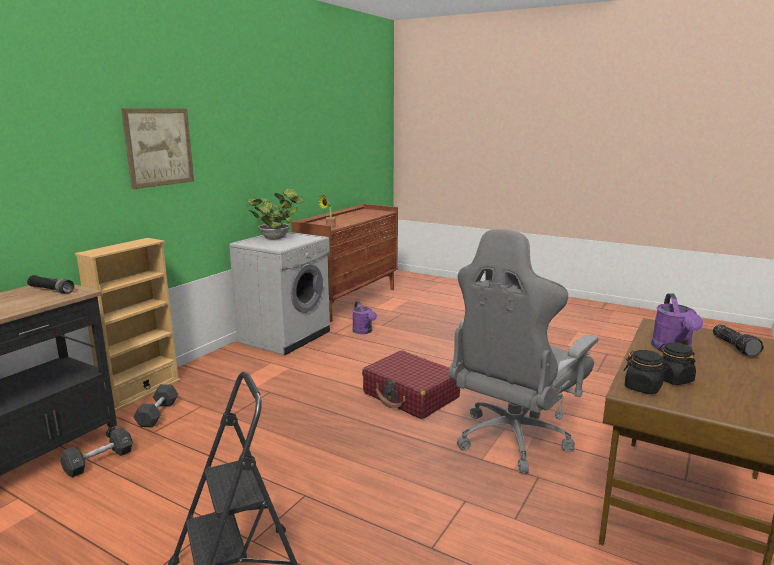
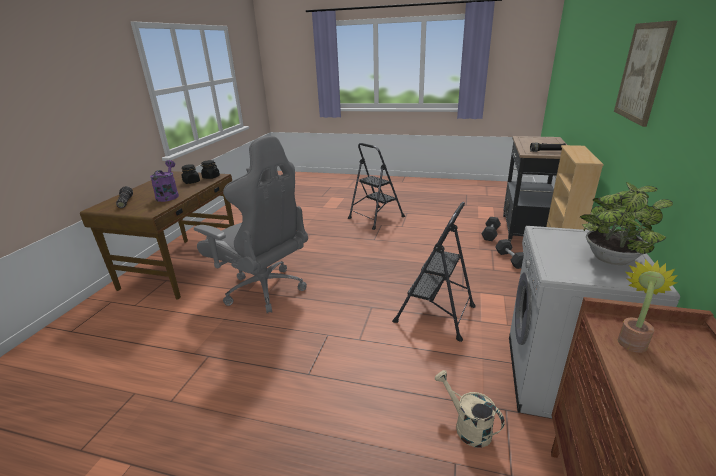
camera: 165 degrees right, 10 degrees up
purple watering can [352,301,377,334] -> beige watering can [435,370,505,448]
red suitcase [362,350,460,419] -> none
grey office chair [449,229,598,473] -> grey office chair turned 105 degrees clockwise [194,136,308,313]
none -> black step ladder [392,202,476,342]

